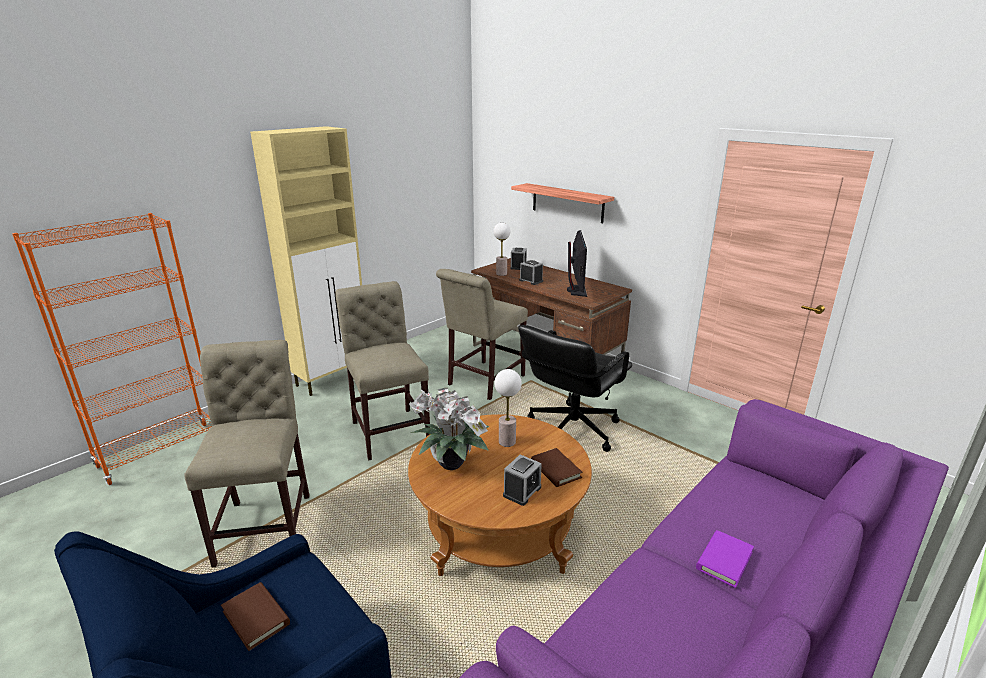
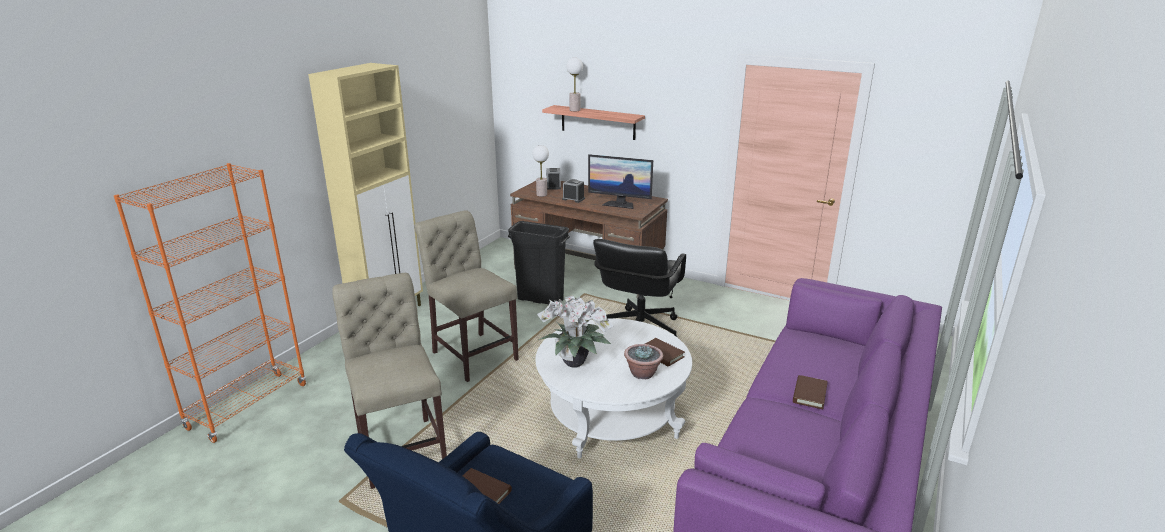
camera: 15 degrees left, 0 degrees up
brown coffee table [408,414,592,576] -> white coffee table [535,318,692,458]
beige chair [436,269,528,400] -> black trash can [508,221,570,304]
table lamp [494,369,522,447] -> table lamp moved to [566,57,583,111]
alarm clock [503,455,542,506] -> potted plant [624,344,663,379]
monitor [567,230,587,297] -> monitor turned 120 degrees clockwise [588,154,653,209]
purple book [696,530,754,588] -> brown book [793,375,828,409]

